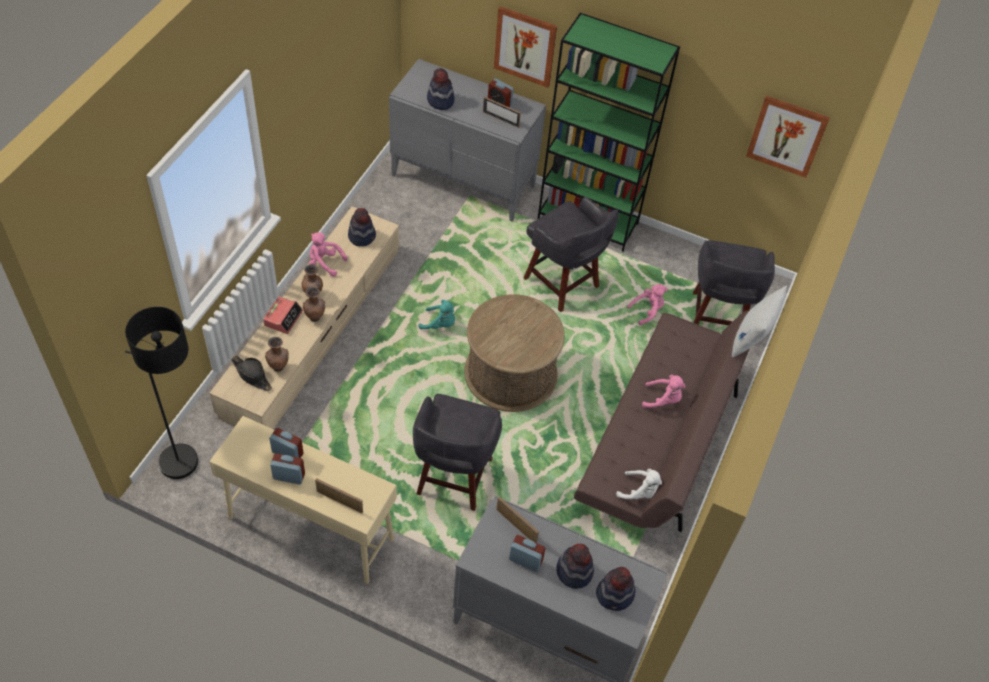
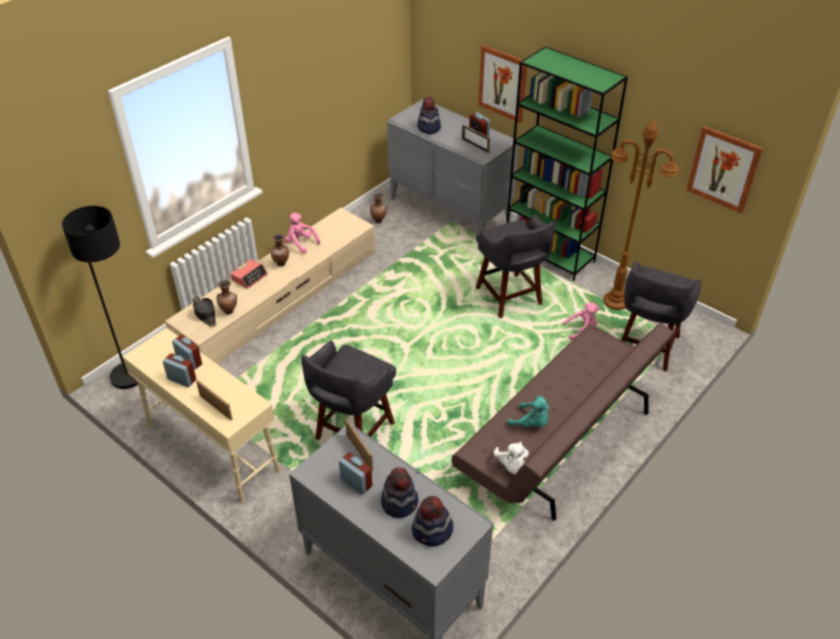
camera: 20 degrees right, 10 degrees down
brown vase [303,287,325,322] -> brown vase moved to [370,193,387,223]
hat [348,208,376,246] -> none
turquoise plush toy [418,300,455,329] -> turquoise plush toy moved to [507,395,549,427]
brown coffee table [464,294,565,412] -> none
white plush toy [616,469,662,499] -> white plush toy turned 45 degrees clockwise [493,442,529,474]
pink plush toy [642,375,685,408] -> none
grey pillow [732,286,787,357] -> none
none -> brown floor lamp [603,119,678,310]

